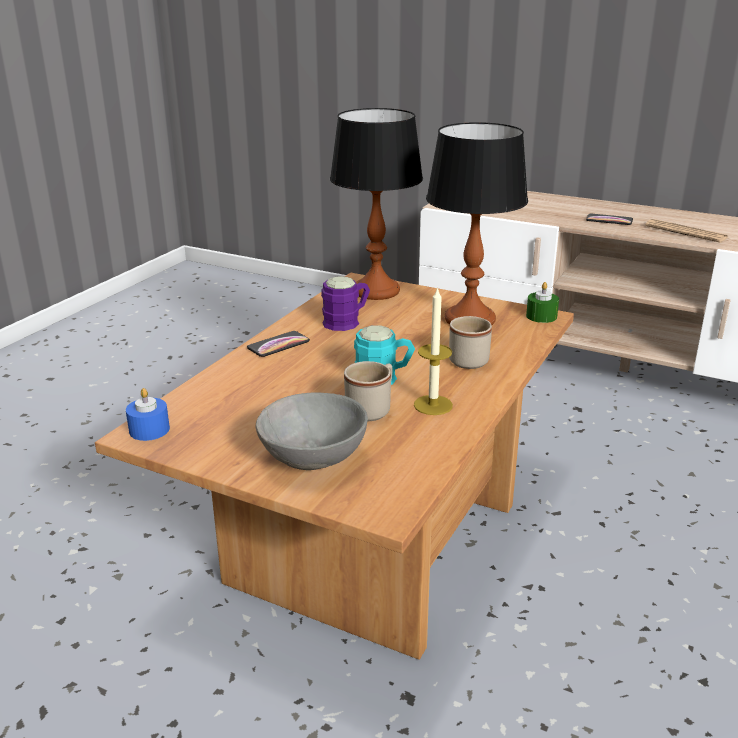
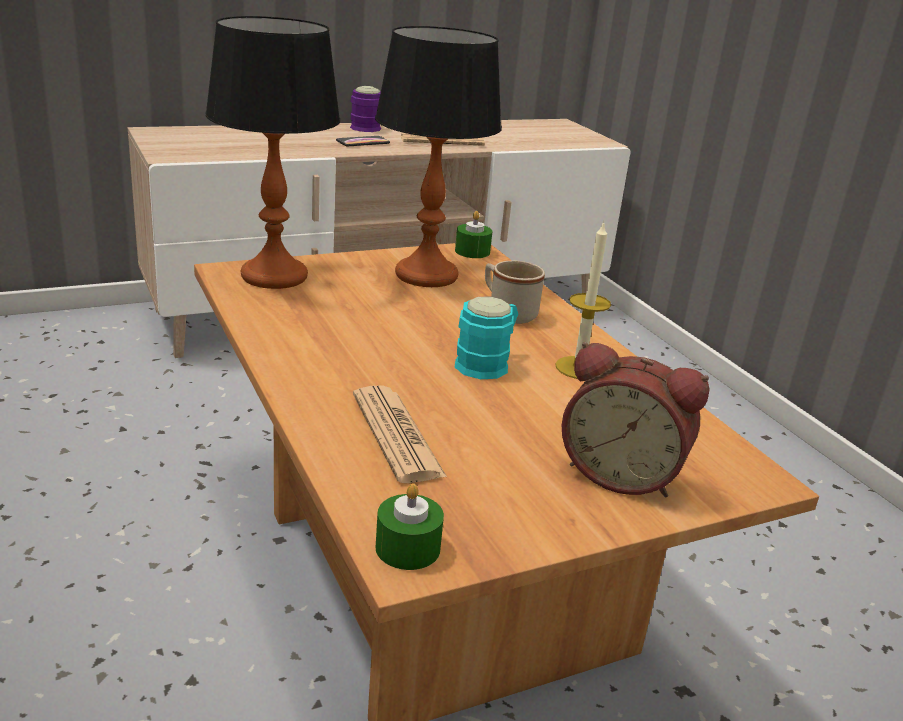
camera: 55 degrees left, 0 degrees up
blue candle [126,388,170,441] -> green candle [376,483,444,570]
phone [247,331,310,357] -> none
grey bowl [256,393,368,470] -> alarm clock [562,342,710,498]
purple mug [321,276,370,331] -> purple mug moved to [350,86,381,132]
beige mug [344,361,392,421] -> none
none -> newspaper [353,386,447,483]

